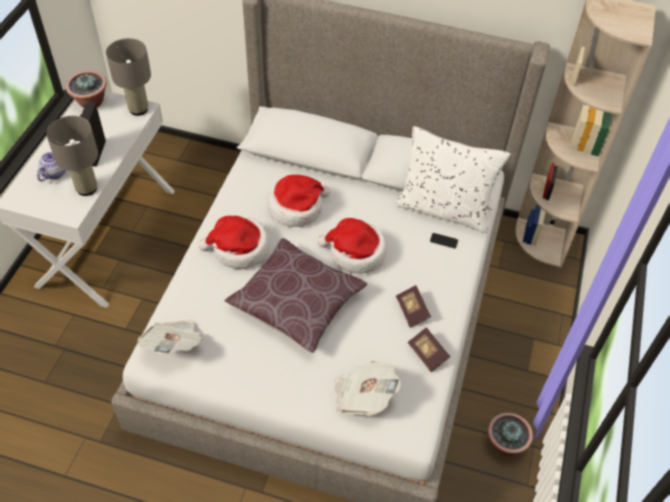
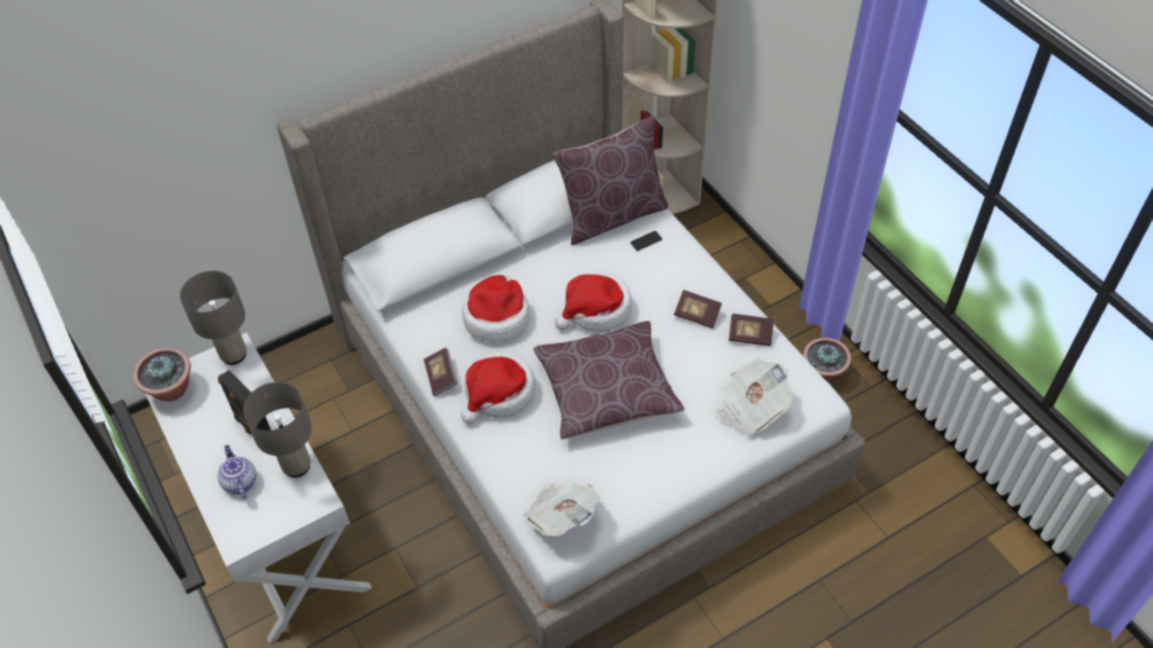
camera: 45 degrees left, 0 degrees up
white pillow [395,126,511,233] -> brown pillow [553,116,669,245]
none -> book [424,348,457,396]

